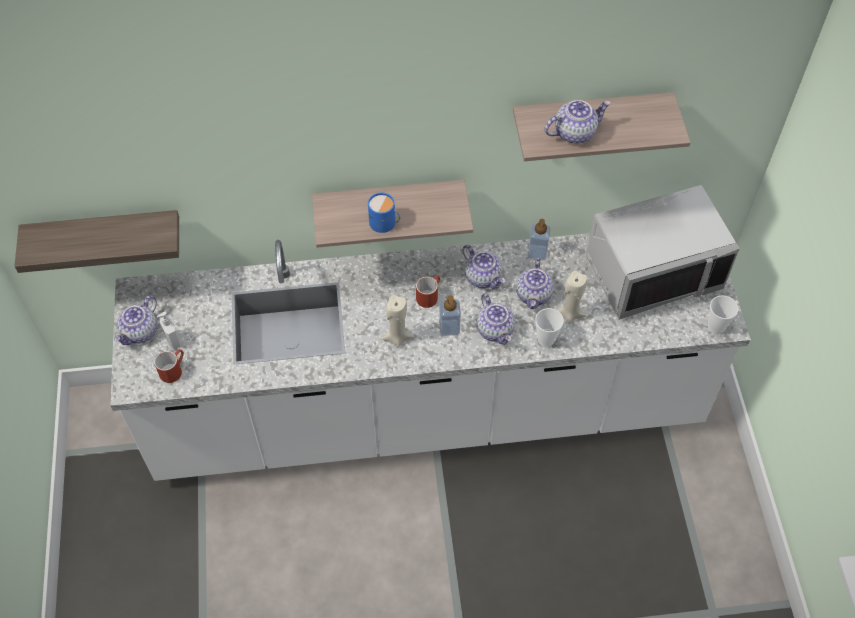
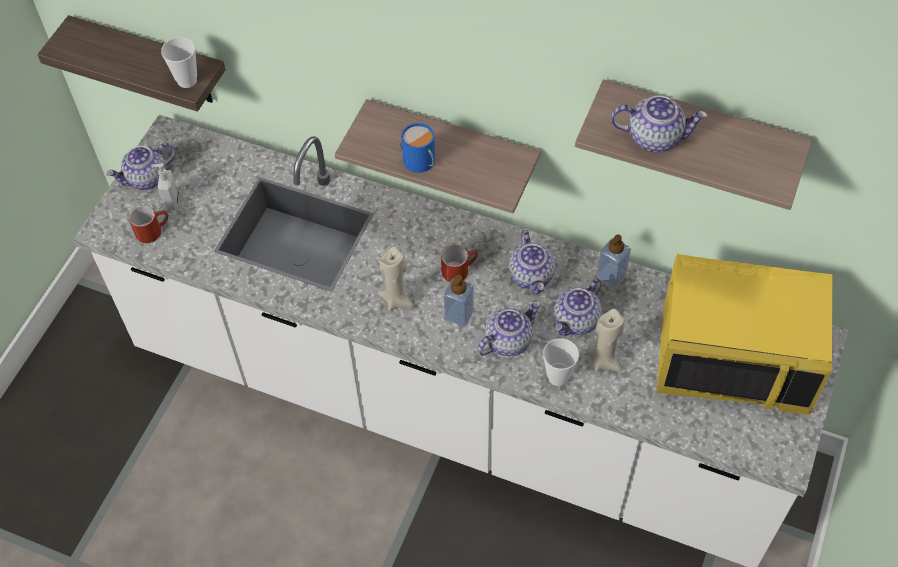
camera: 30 degrees right, 0 degrees up
teapot [477,293,515,345] -> teapot turned 135 degrees counterclockwise [477,301,541,356]
grey microwave [586,185,740,320] -> yellow microwave [657,254,833,415]
cup [708,295,738,334] -> cup moved to [161,37,197,88]

